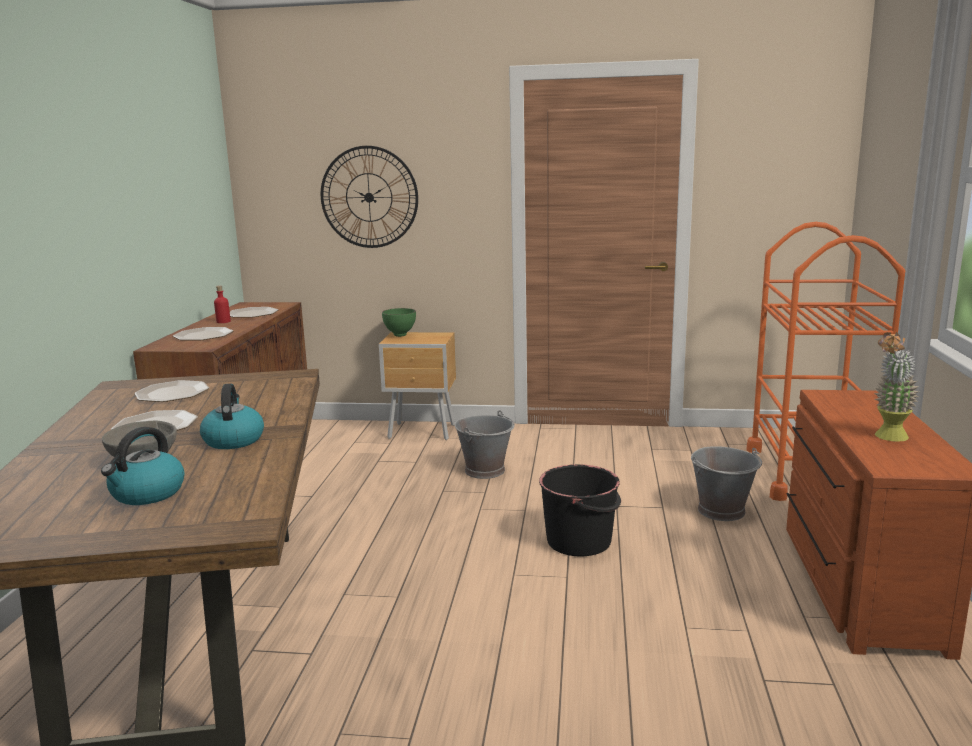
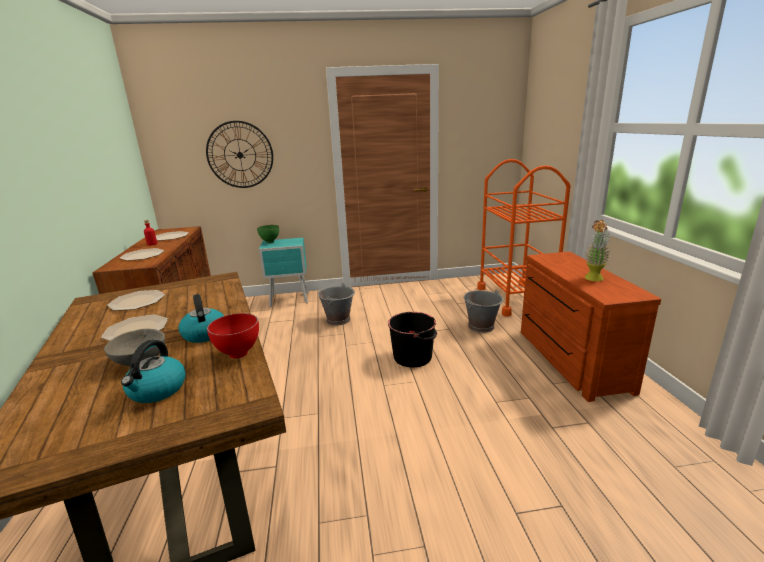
camera: 15 degrees left, 5 degrees up
brown nightstand [379,332,456,440] -> turquoise nightstand [259,238,308,307]
none -> red bowl [207,313,259,358]

